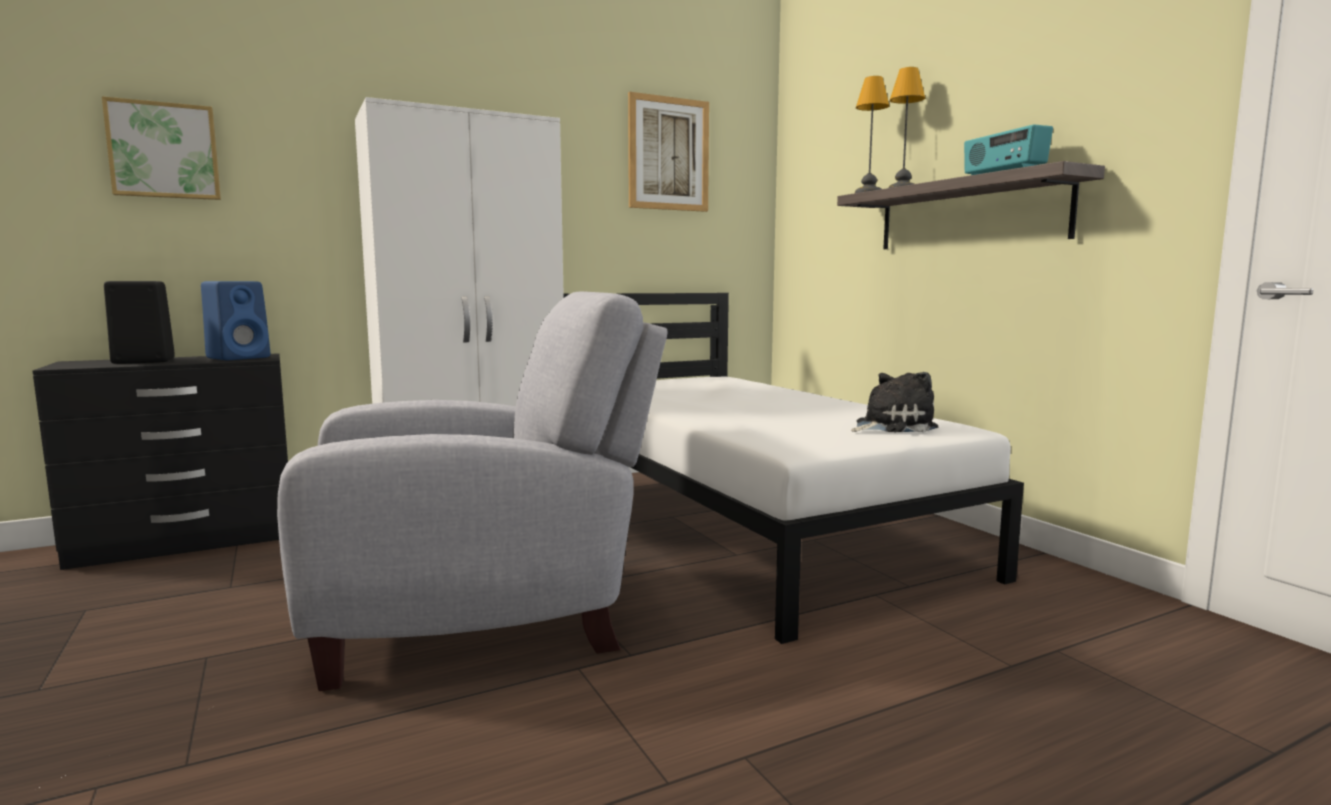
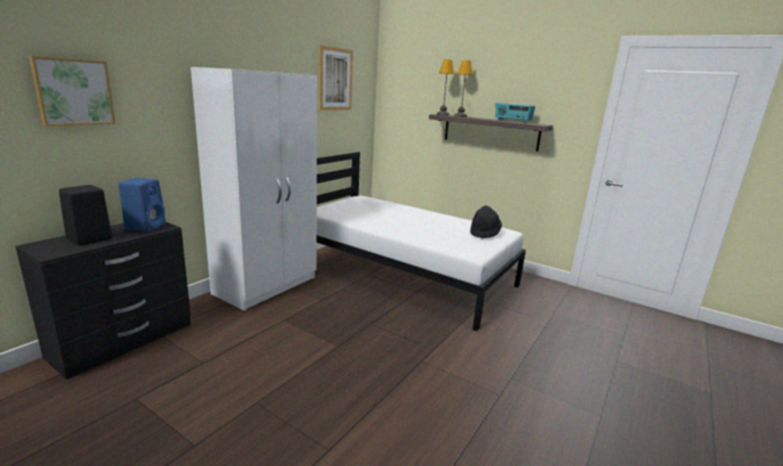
camera: 30 degrees left, 10 degrees up
grey armchair [277,292,668,691] -> none
plush toy [851,372,939,432] -> black hat [470,206,502,238]

